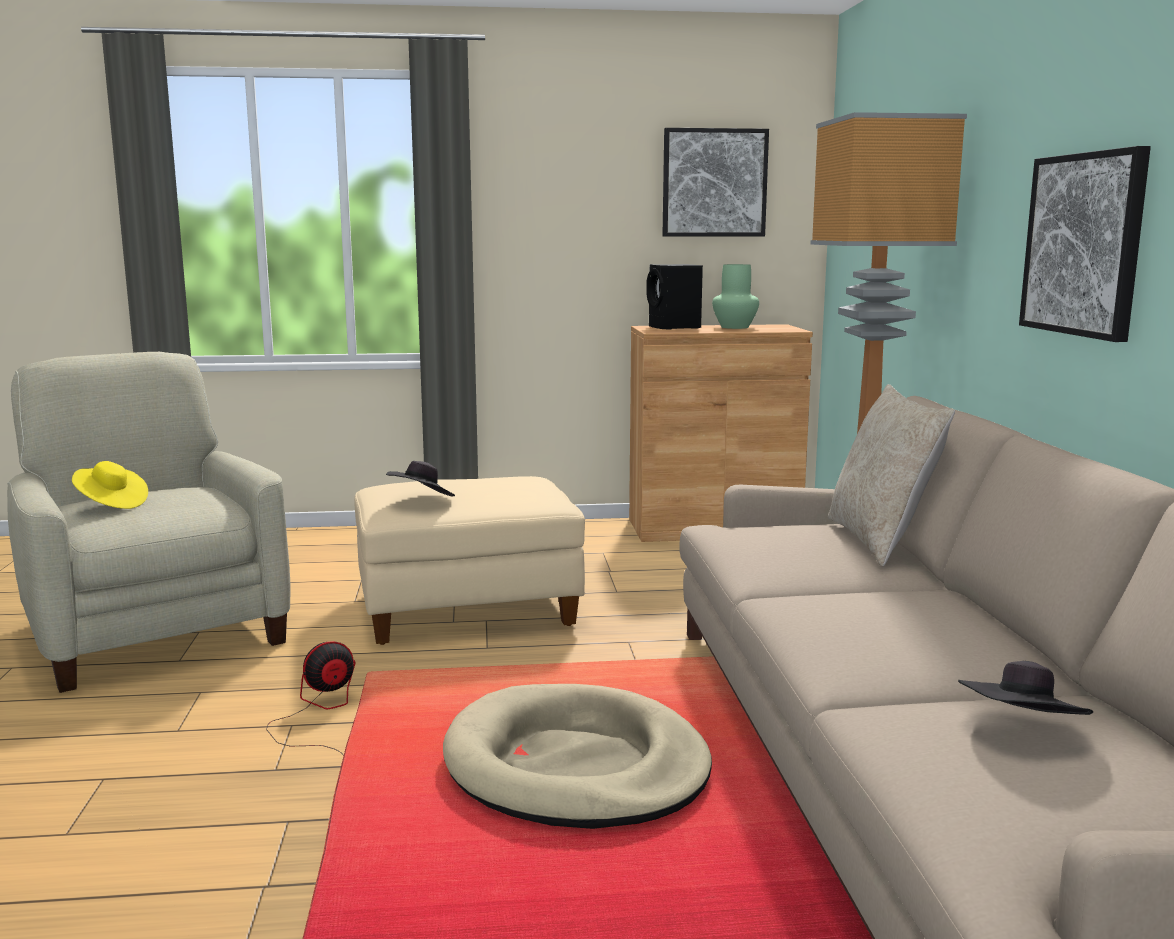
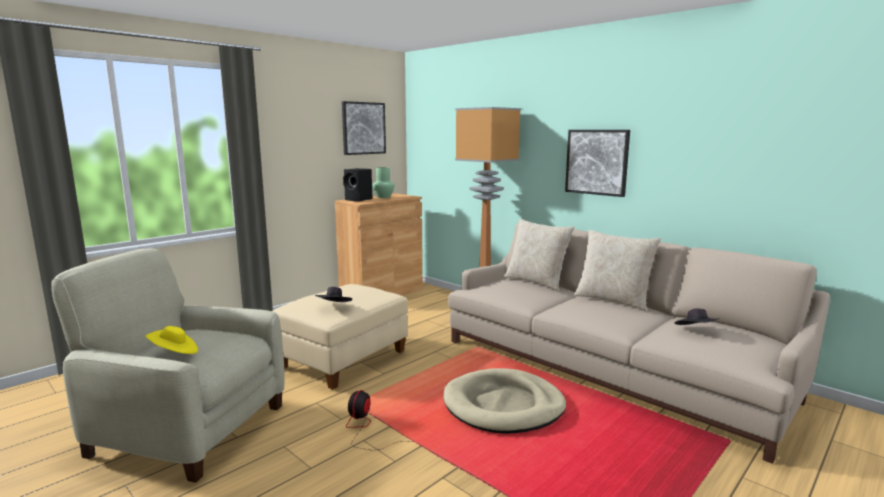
camera: 40 degrees left, 0 degrees up
none -> beige pillow [574,230,661,311]

